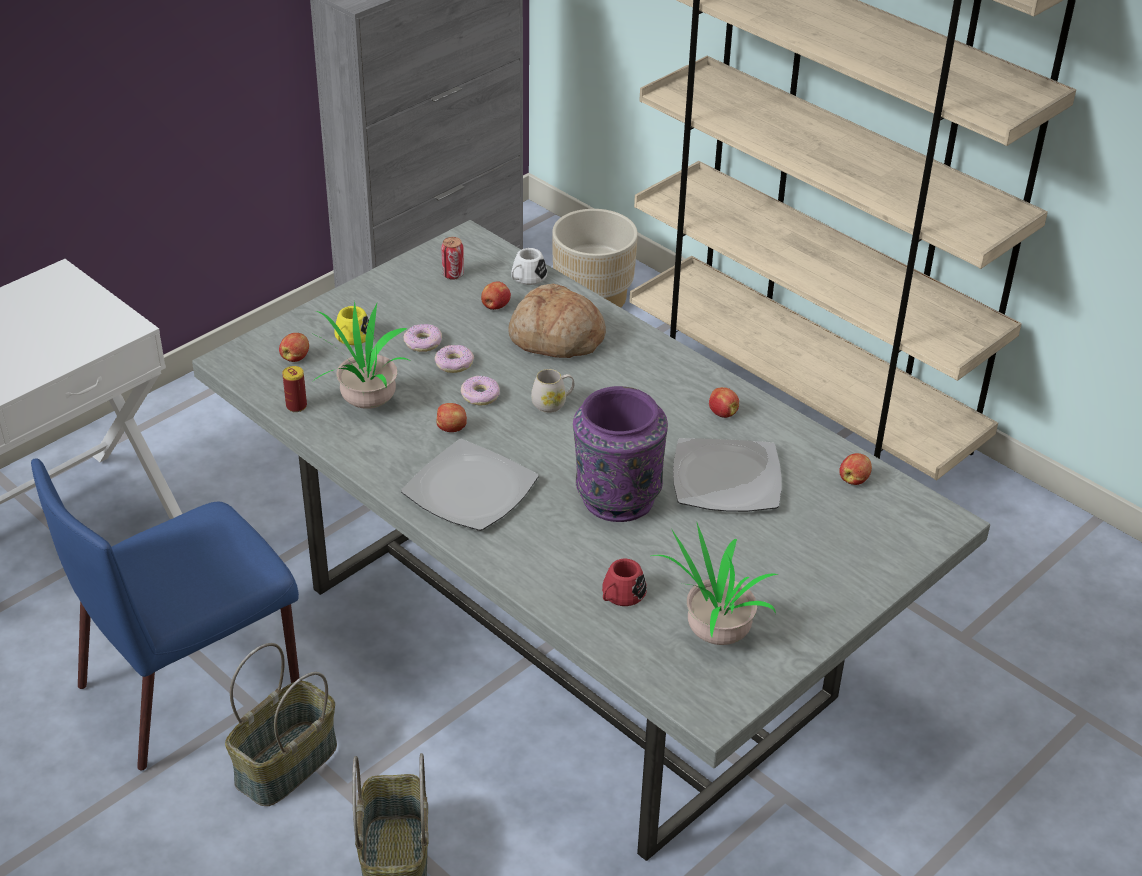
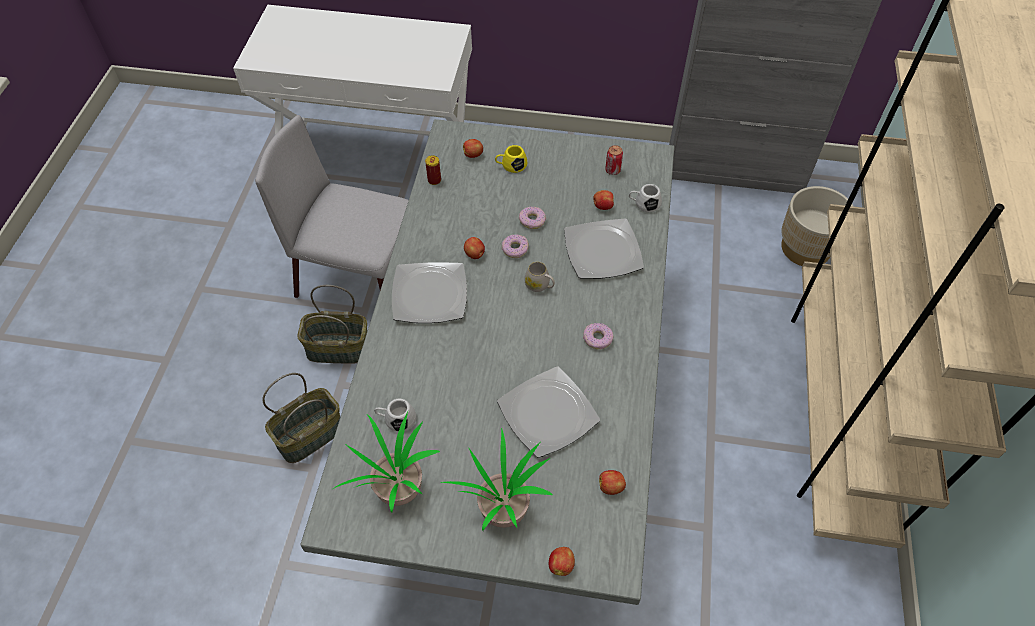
camera: 55 degrees right, 15 degrees up
blue chair [31,458,300,770] -> grey chair [255,115,409,298]
potted plant [311,301,411,409] -> potted plant moved to [441,428,553,531]
donut [404,324,442,352] -> donut moved to [583,323,613,349]
bread [508,284,606,358] -> plate [564,219,644,279]
purple vase [573,386,668,522] -> none
red mug [602,559,647,606] -> white mug [374,398,416,432]
apple [709,387,739,418] -> apple moved to [549,547,575,576]

